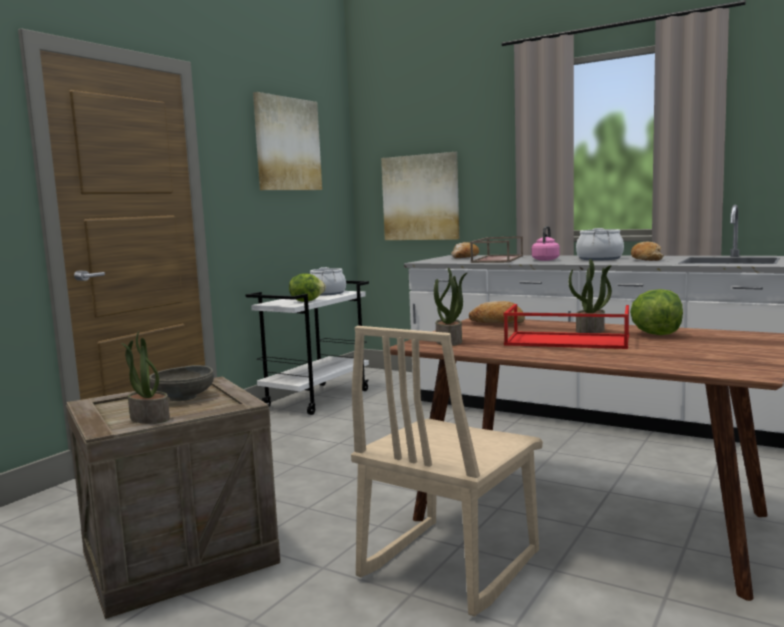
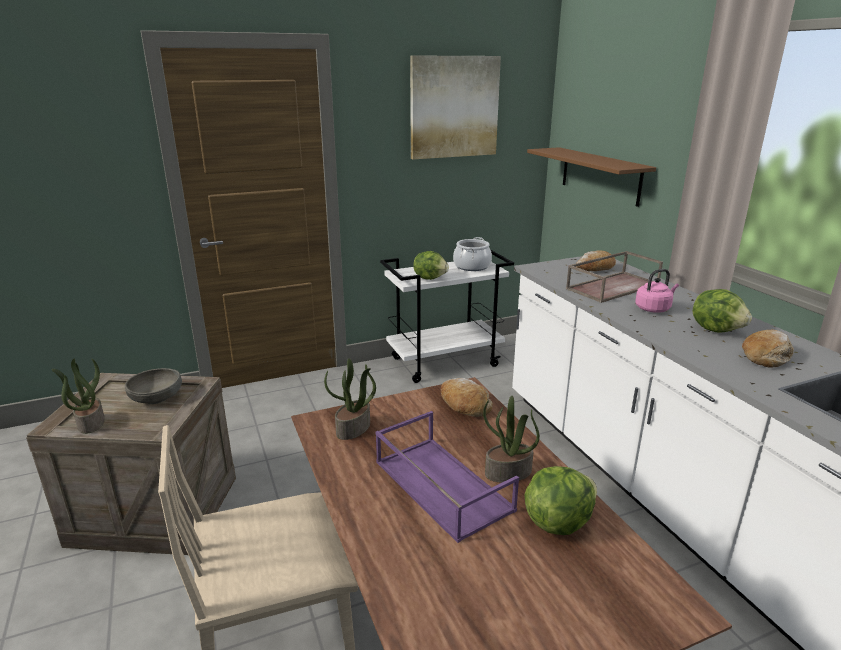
camera: 35 degrees right, 15 degrees up
picture [381,152,459,240] -> brown shelf [527,147,656,207]
red tray [504,304,629,349] -> purple tray [375,411,519,543]
cooking pot [576,228,624,261] -> lettuce [693,289,752,333]

